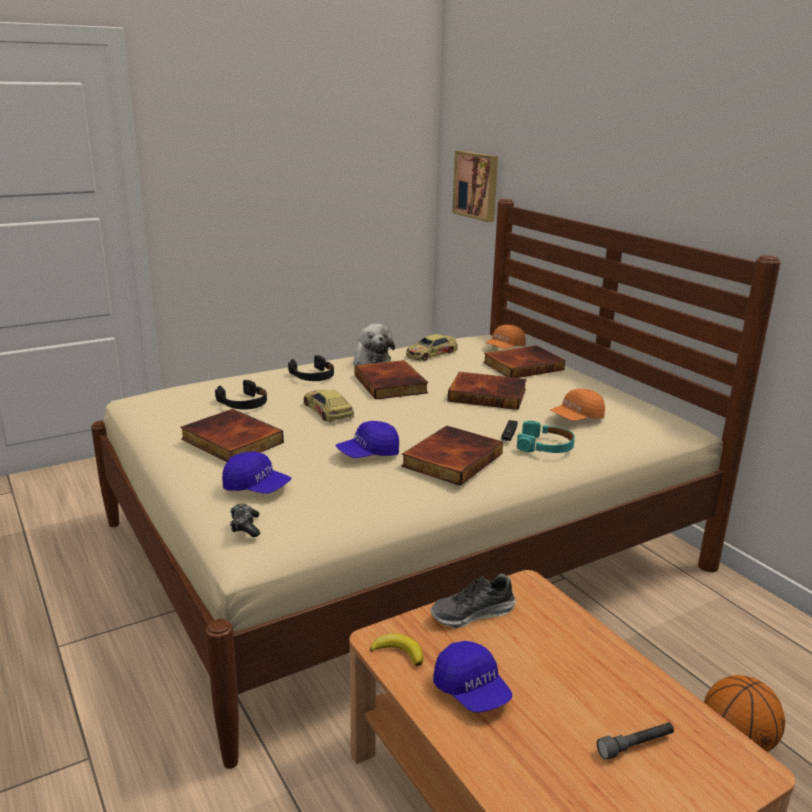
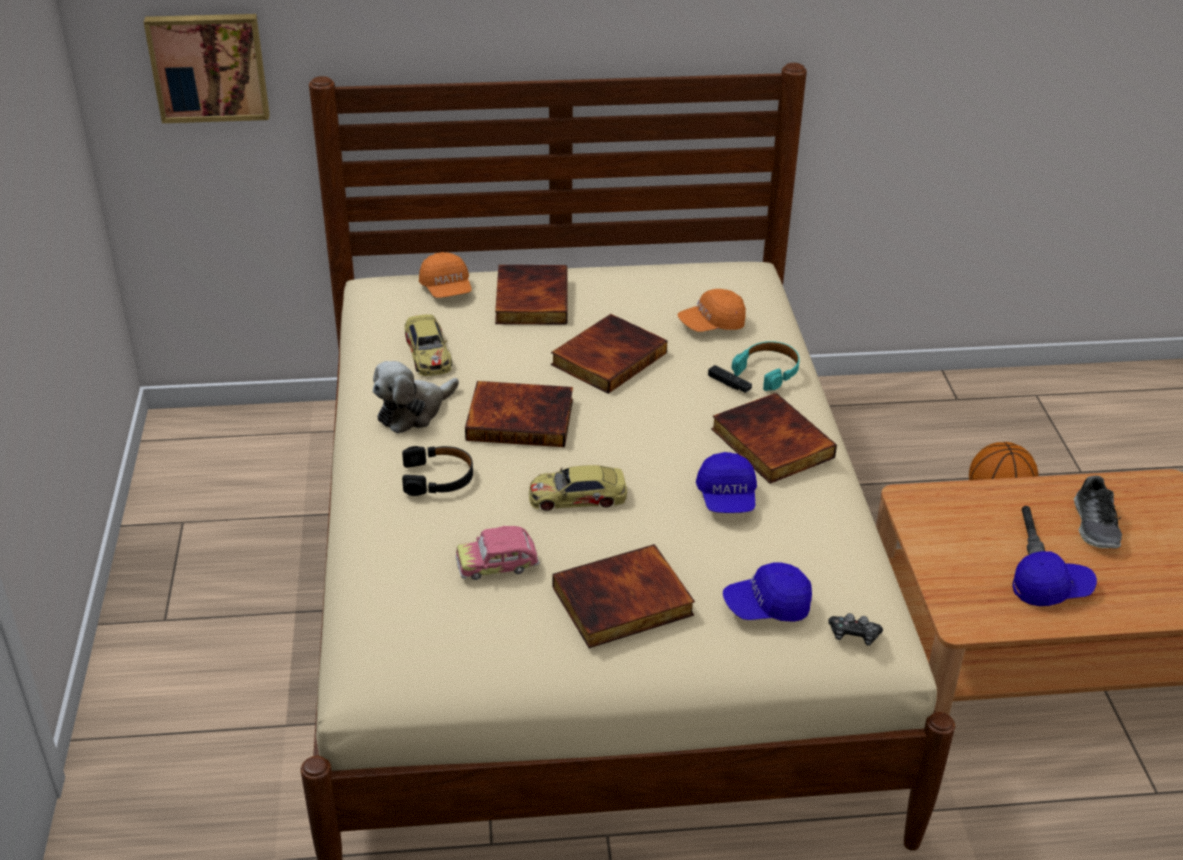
camera: 65 degrees left, 15 degrees up
black headphones [215,380,267,410] -> toy car [456,526,540,580]
blue cap [222,451,292,494] -> blue cap turned 150 degrees counterclockwise [723,562,812,622]
plush toy [353,324,395,365] -> plush toy turned 135 degrees clockwise [373,361,459,434]
banana [370,634,423,666] -> none
shoe [431,574,516,628] -> shoe moved to [1074,476,1122,549]
orange cap [550,389,605,421] -> orange cap turned 75 degrees clockwise [677,289,746,332]
grey flashlight [597,722,674,760] -> grey flashlight moved to [1022,506,1045,555]

